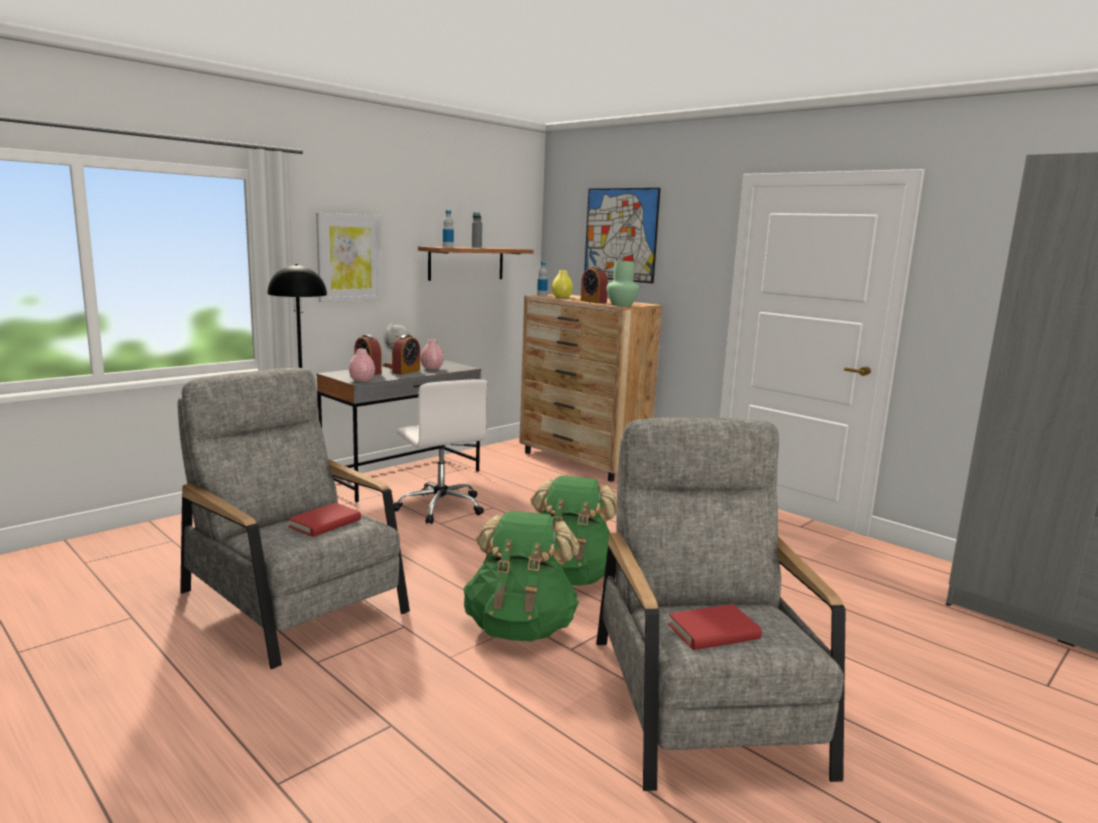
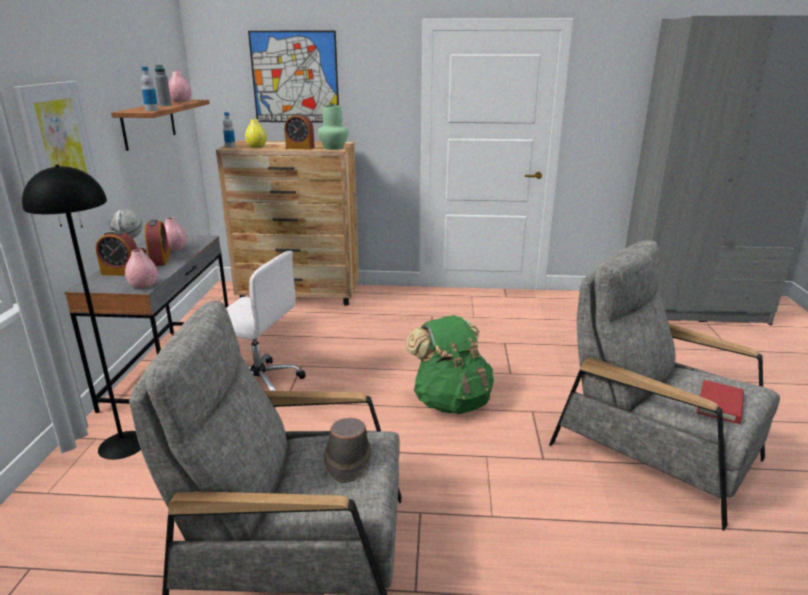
camera: 40 degrees left, 10 degrees up
red book [288,503,361,537] -> brown hat [324,418,371,483]
green backpack [463,511,579,641] -> none
none -> pink vase [168,71,192,102]

